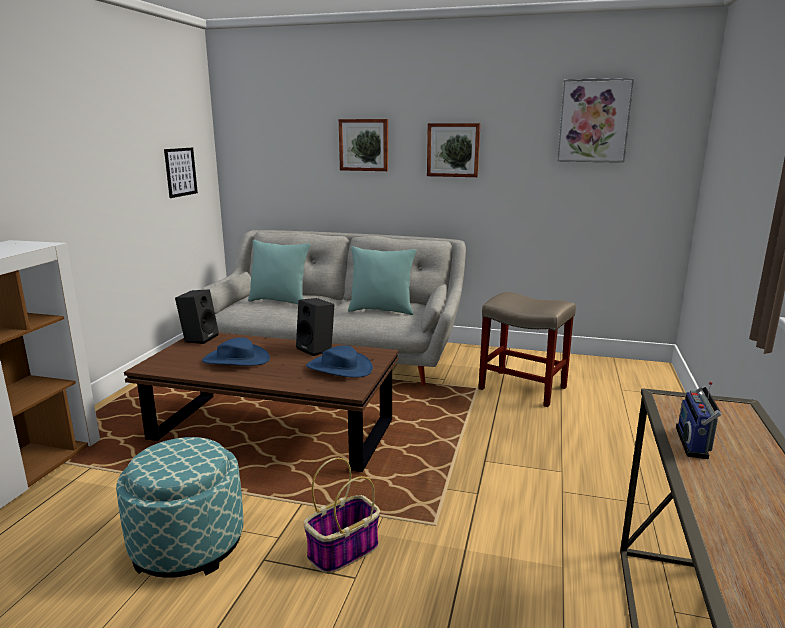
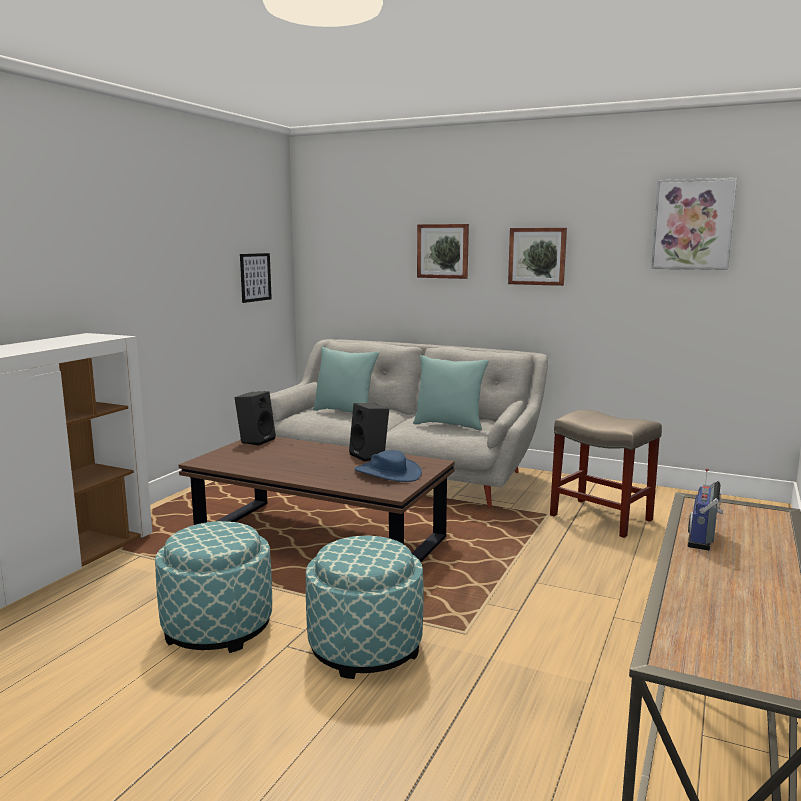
camera: 10 degrees right, 5 degrees down
blue hat [202,337,270,366] -> none
basket [304,458,380,574] -> ottoman [306,536,424,679]

